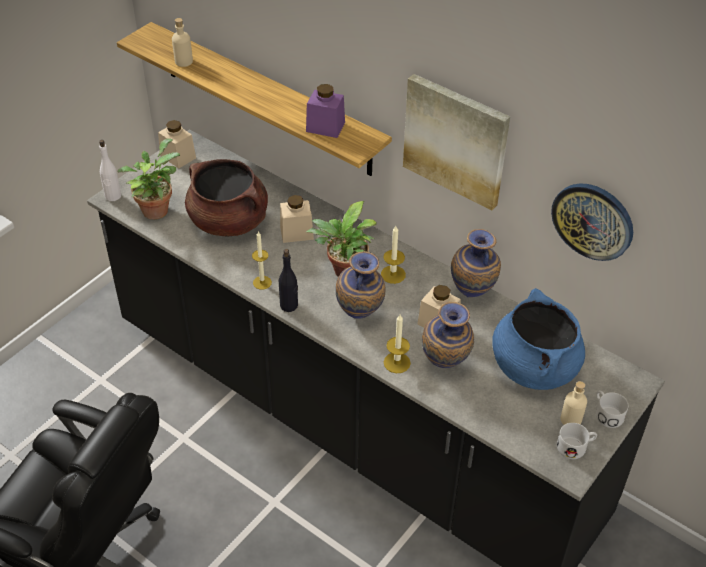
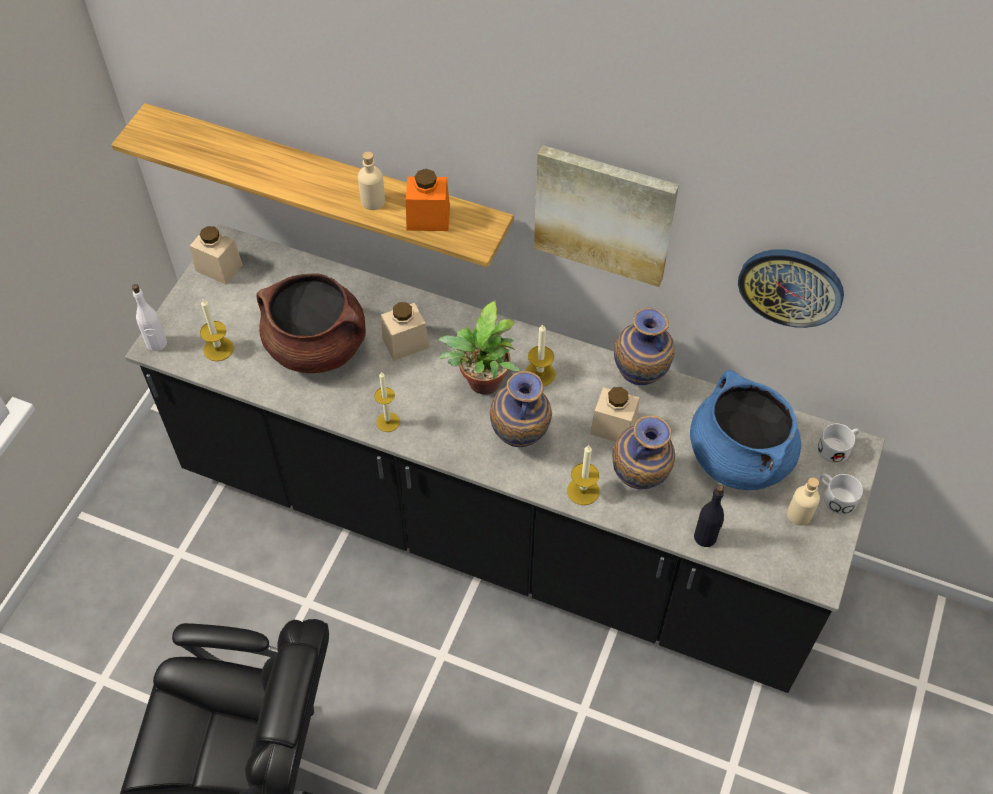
camera: 15 degrees left, 10 degrees up
potted plant [117,139,180,220] -> candle [200,299,234,361]
beige bottle [172,18,193,67] -> beige bottle moved to [358,152,385,210]
black bottle [279,249,298,312] -> black bottle moved to [694,485,724,547]
purple jar [306,84,345,138] -> orange jar [406,169,450,231]
white mug [557,423,597,459] -> white mug moved to [818,423,859,463]

